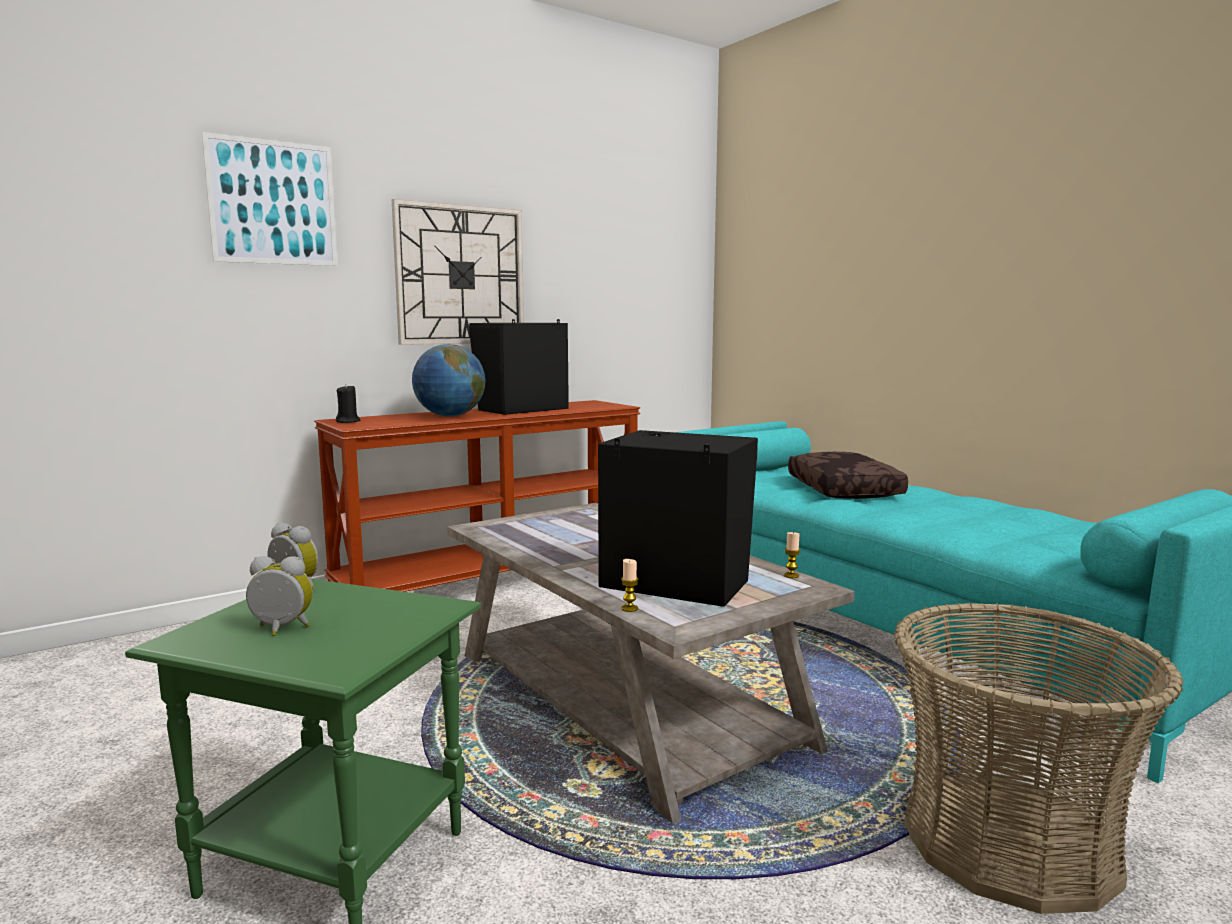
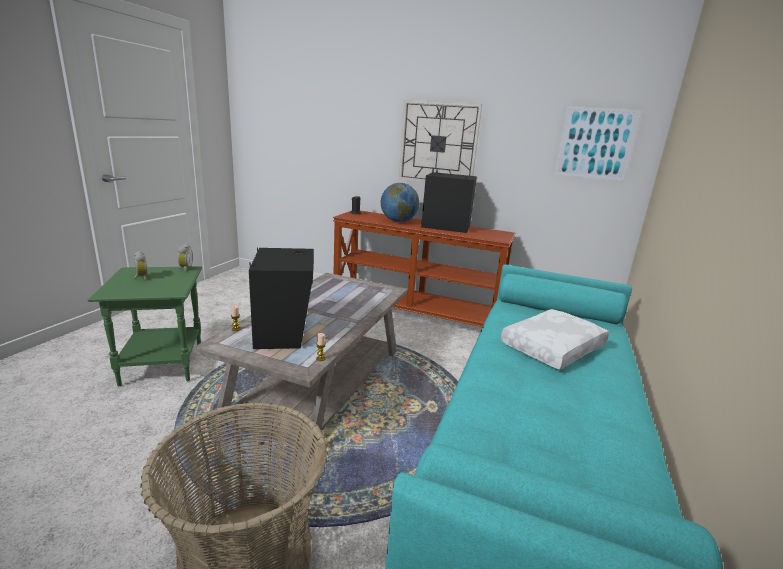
camera: 55 degrees right, 10 degrees up
picture [202,132,338,266] -> picture moved to [554,106,641,181]
brown pillow [788,452,908,499] -> white pillow [501,309,609,370]

